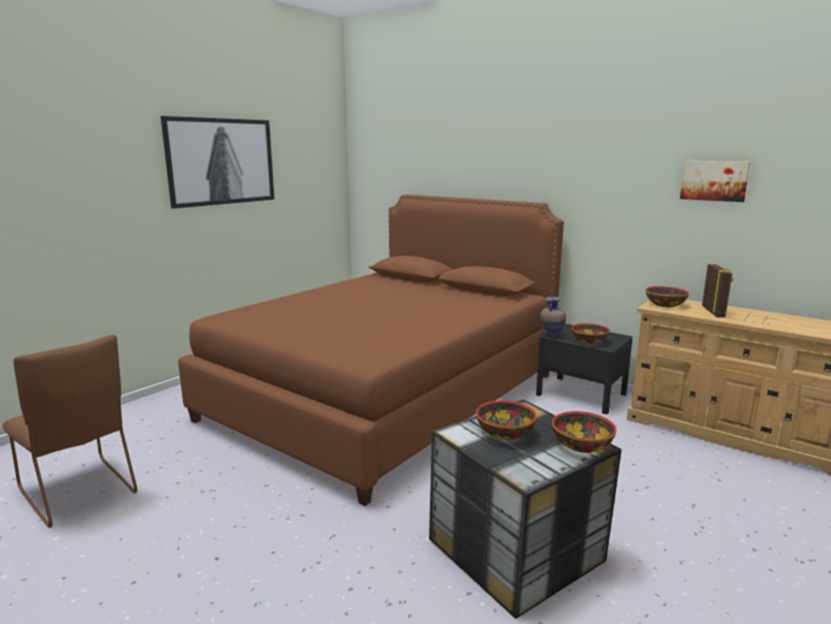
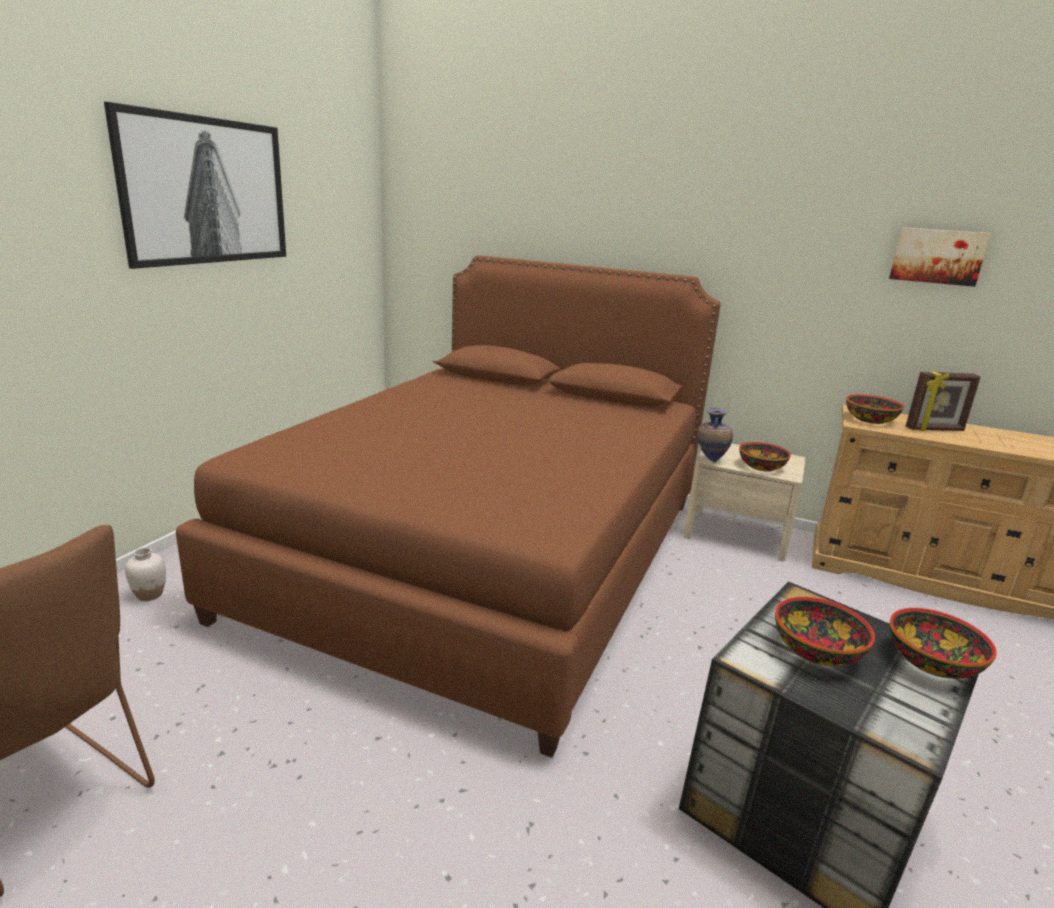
camera: 15 degrees left, 5 degrees up
black nightstand [536,324,633,414] -> beige nightstand [684,443,806,561]
picture frame [702,264,733,318] -> picture frame turned 90 degrees clockwise [906,372,981,431]
none -> white vase [125,548,166,601]

